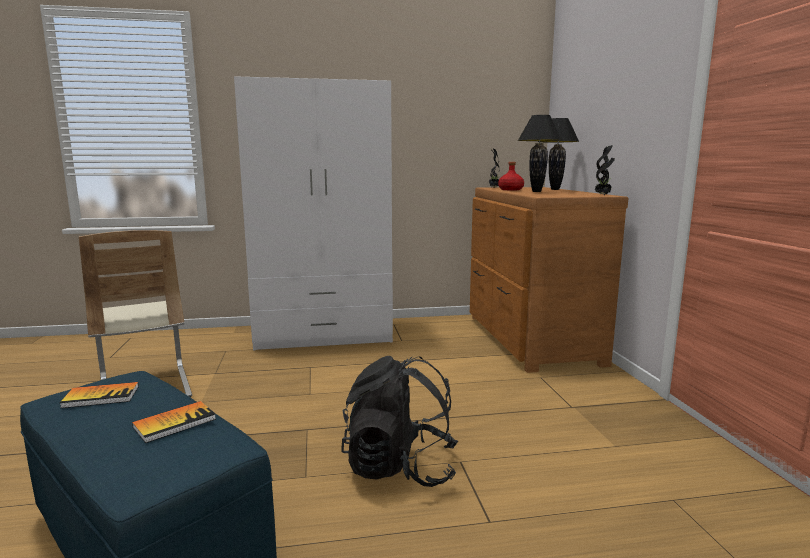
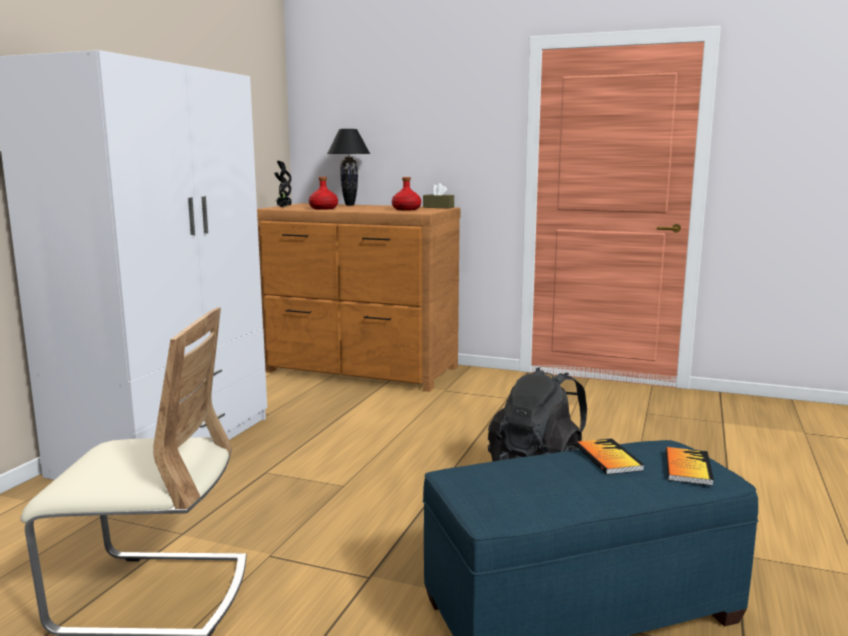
camera: 60 degrees left, 0 degrees up
book [60,382,139,408] -> book moved to [665,447,714,486]
black table lamp [518,115,562,192] -> none
potted plant [595,145,615,195] -> brown tissue box [423,183,454,208]
none -> red bottle [392,177,421,210]

